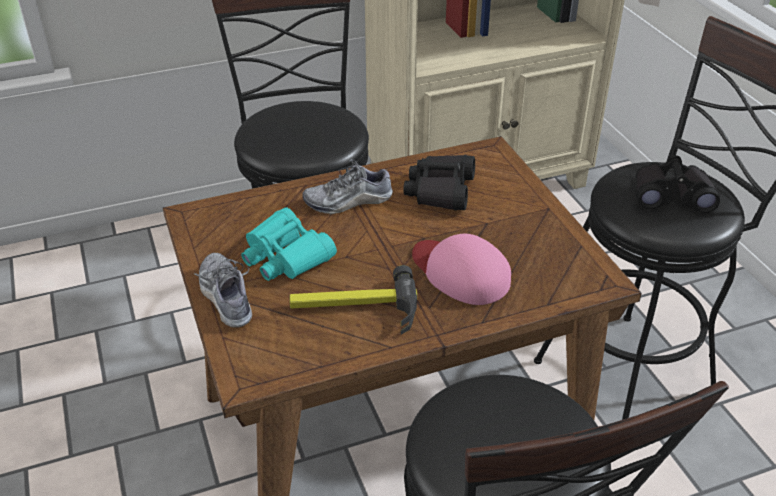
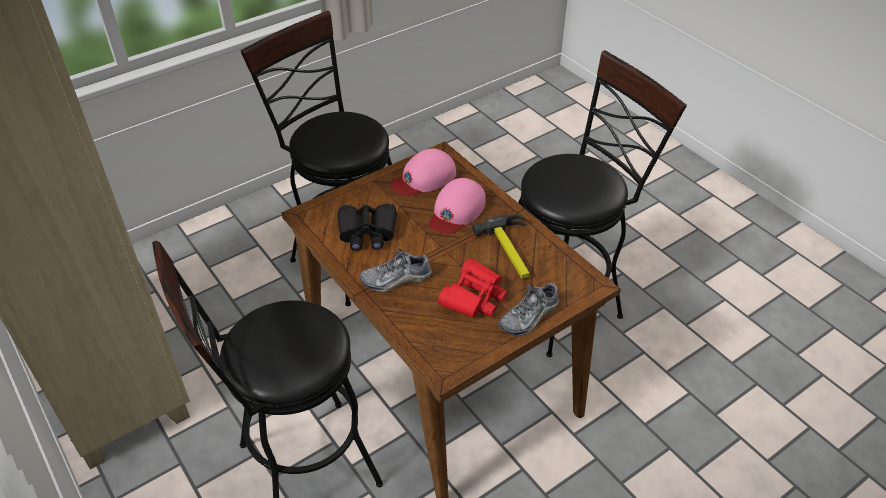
camera: 105 degrees left, 5 degrees up
turquoise binoculars [241,207,337,281] -> red binoculars [438,258,507,318]
shoe [302,159,393,215] -> shoe turned 105 degrees clockwise [360,248,432,292]
black binoculars [636,155,720,213] -> none
none -> pink cap [391,149,456,196]

